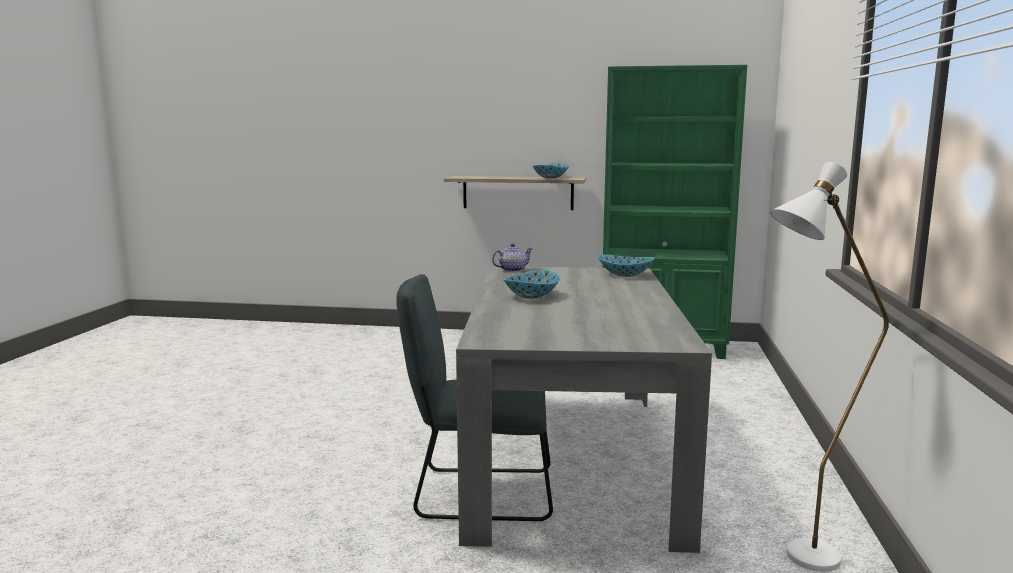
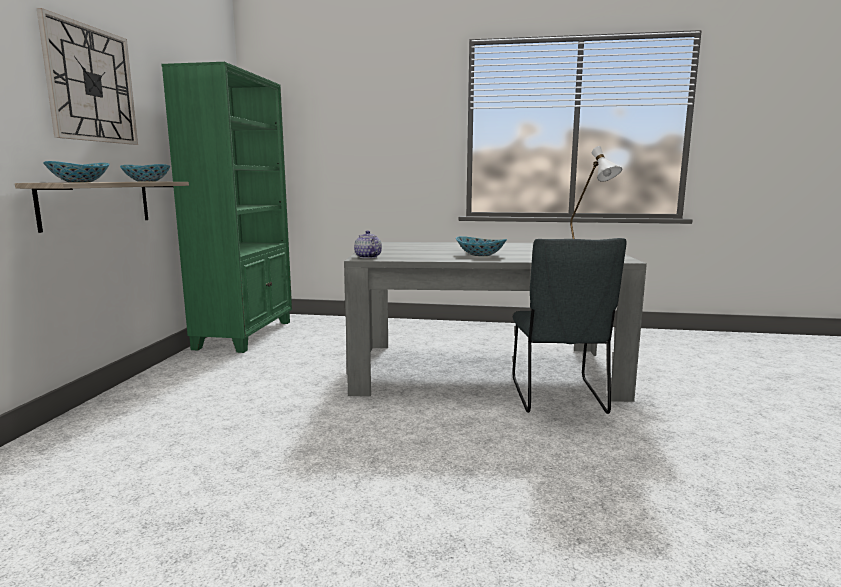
camera: 90 degrees left, 0 degrees up
bowl [598,254,655,277] -> bowl moved to [43,161,110,182]
none -> wall clock [37,8,138,145]

